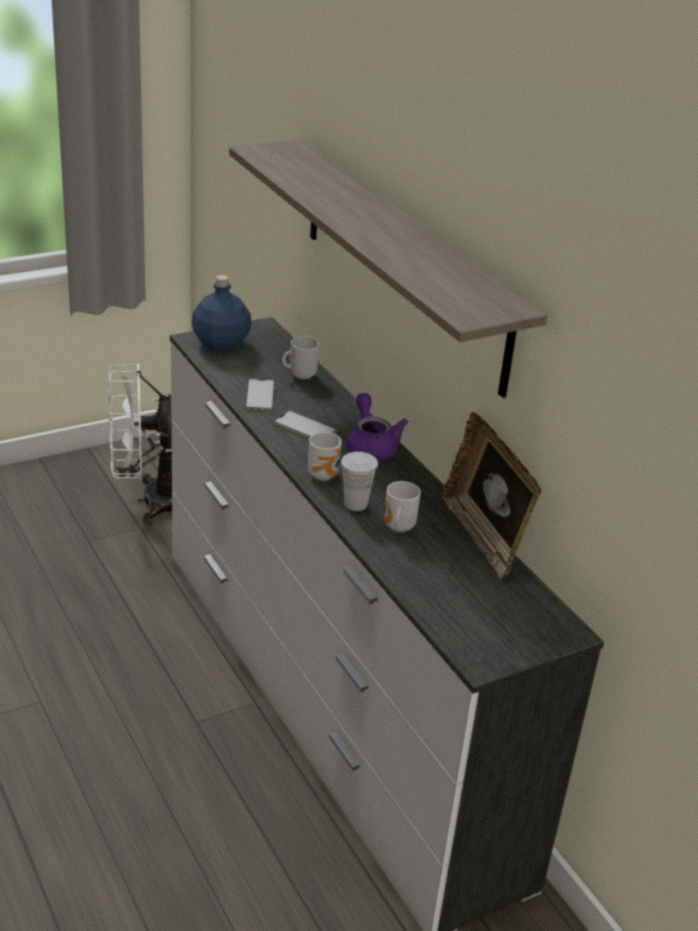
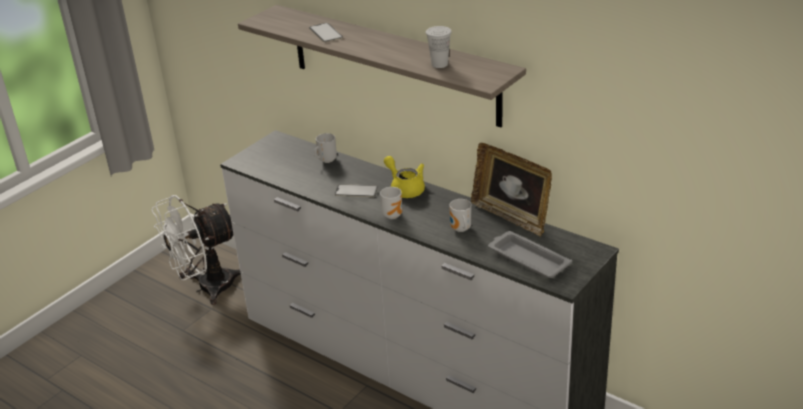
camera: 20 degrees left, 0 degrees up
blue bottle [192,275,252,351] -> none
phone [244,379,276,410] -> phone moved to [309,23,343,42]
white cup [341,452,378,511] -> white cup moved to [426,26,452,68]
purple teapot [347,393,408,462] -> yellow teapot [384,156,425,198]
none -> grey tray [488,231,572,278]

